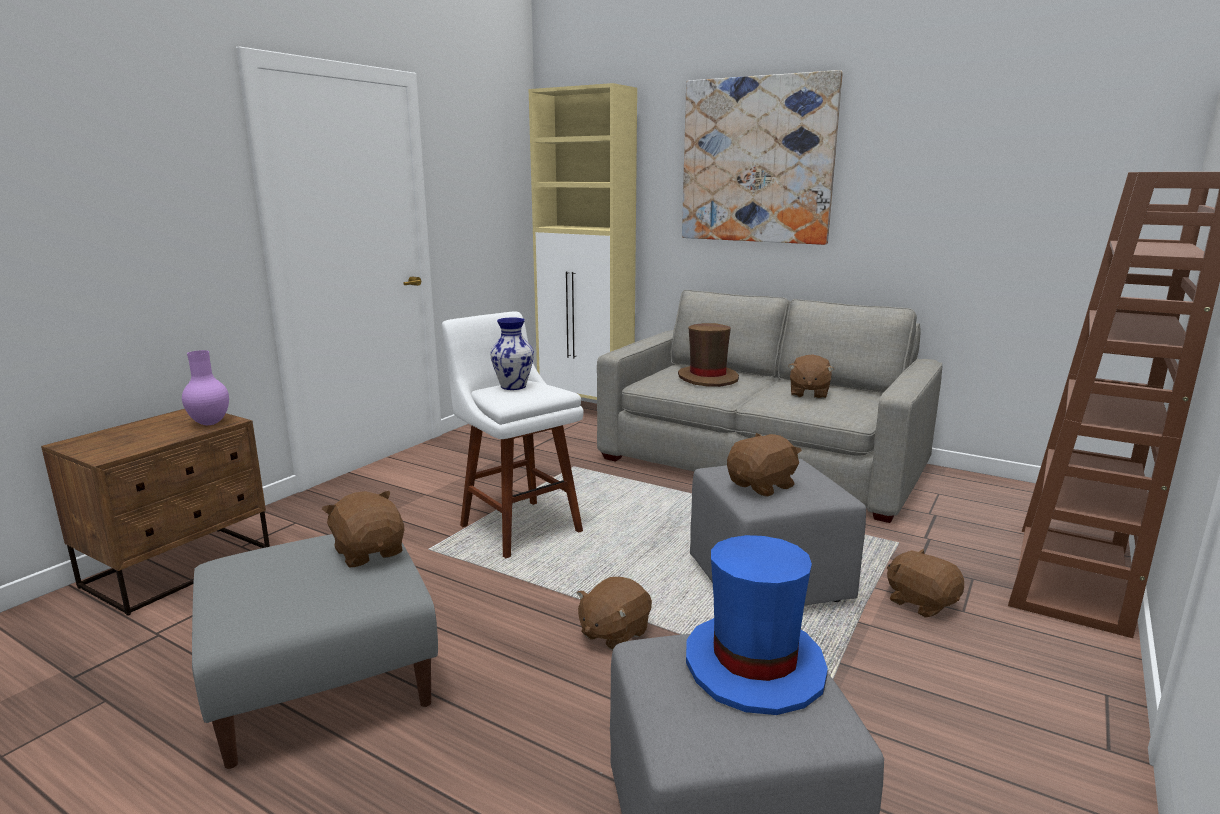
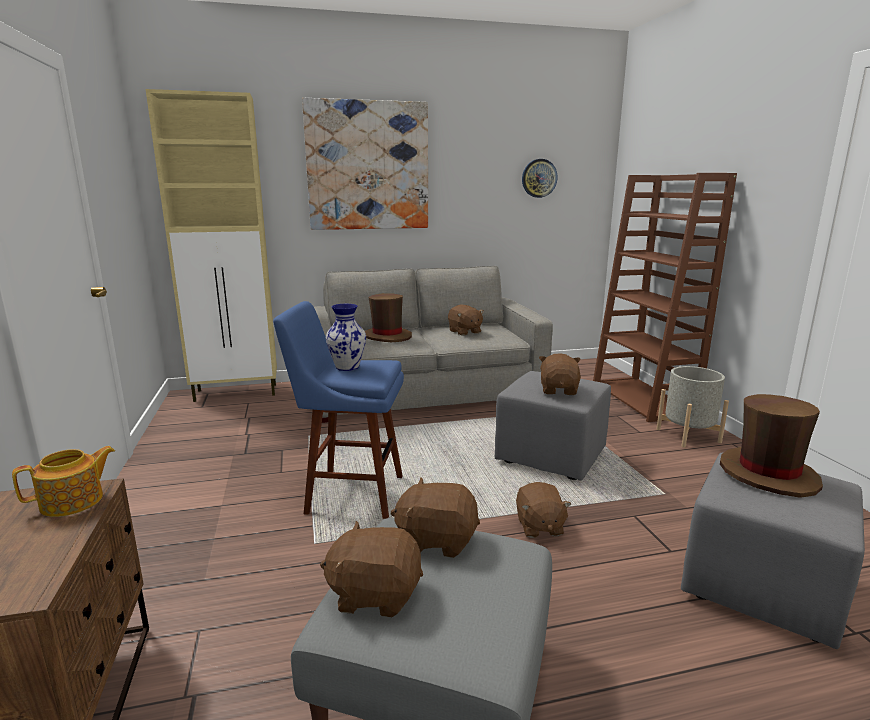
camera: 45 degrees left, 0 degrees up
purple vase [182,350,229,425] -> teapot [12,446,115,517]
white stool [442,311,584,558] -> blue stool [273,301,404,519]
blue hat [686,535,828,715] -> brown hat [720,394,823,498]
brown plush toy [887,549,964,618] -> brown plush toy moved to [320,521,423,617]
none -> wall clock [522,159,558,198]
none -> grey planter [657,366,729,448]

